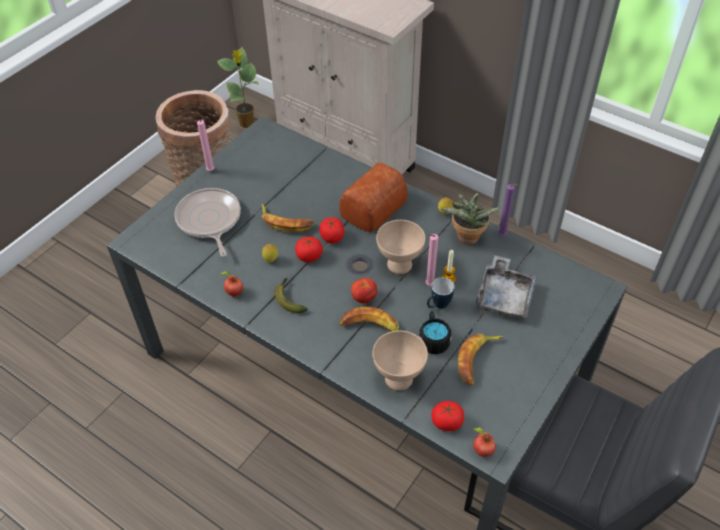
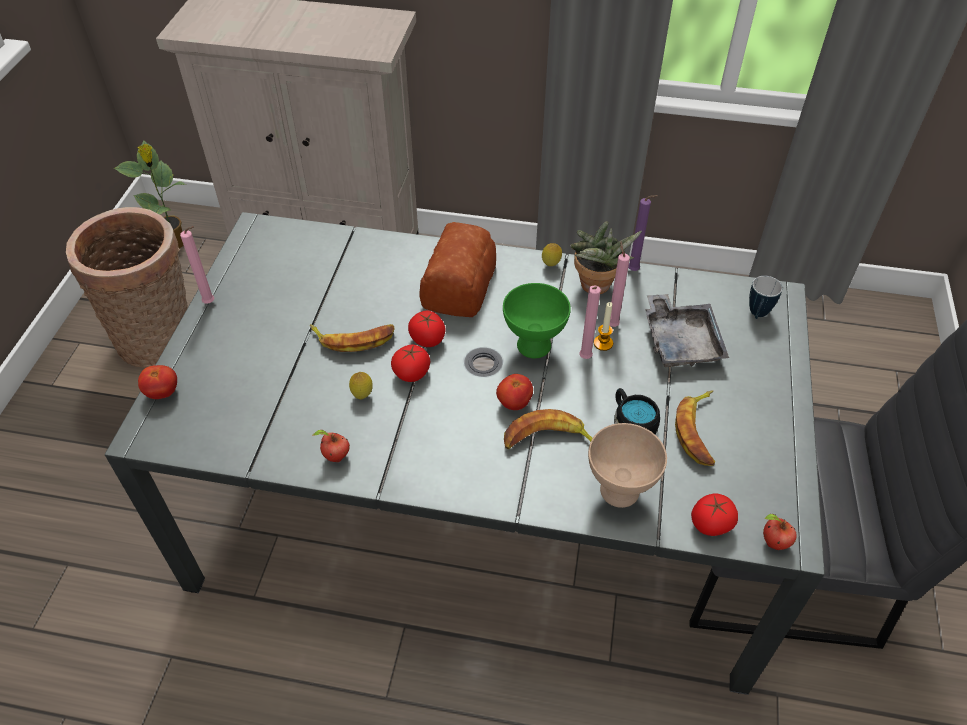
camera: 25 degrees left, 0 degrees up
frying pan [174,188,241,257] -> none
banana [274,278,307,313] -> none
beige bowl [376,220,425,274] -> green bowl [503,283,571,358]
mug [427,277,455,309] -> mug moved to [749,276,783,319]
none -> tomato [138,365,177,399]
none -> pink candle [610,241,630,327]

